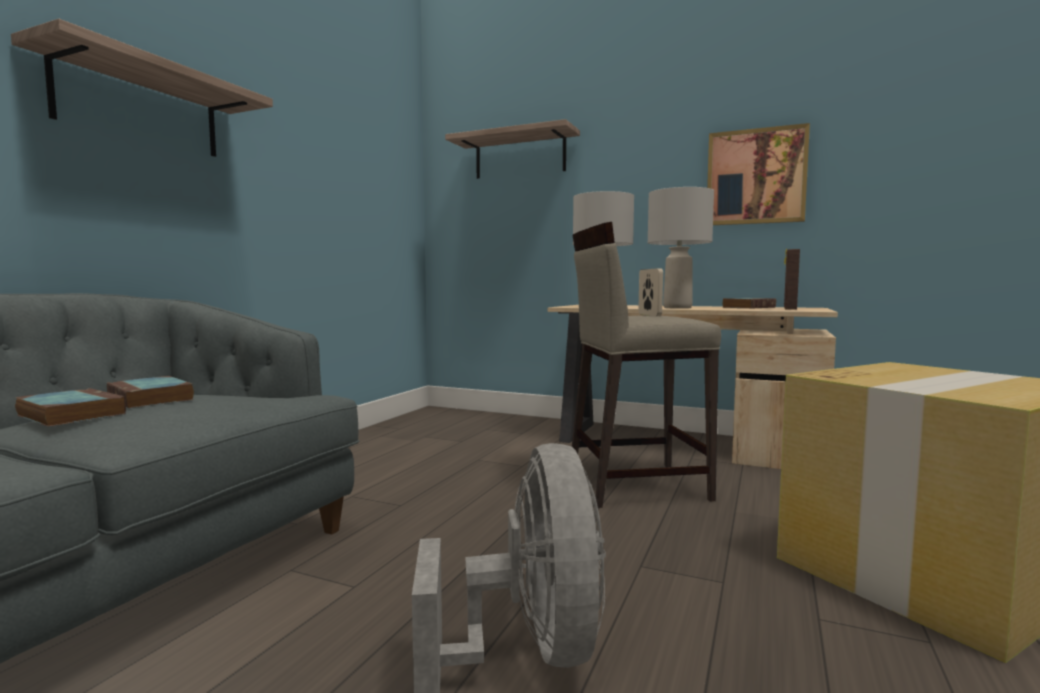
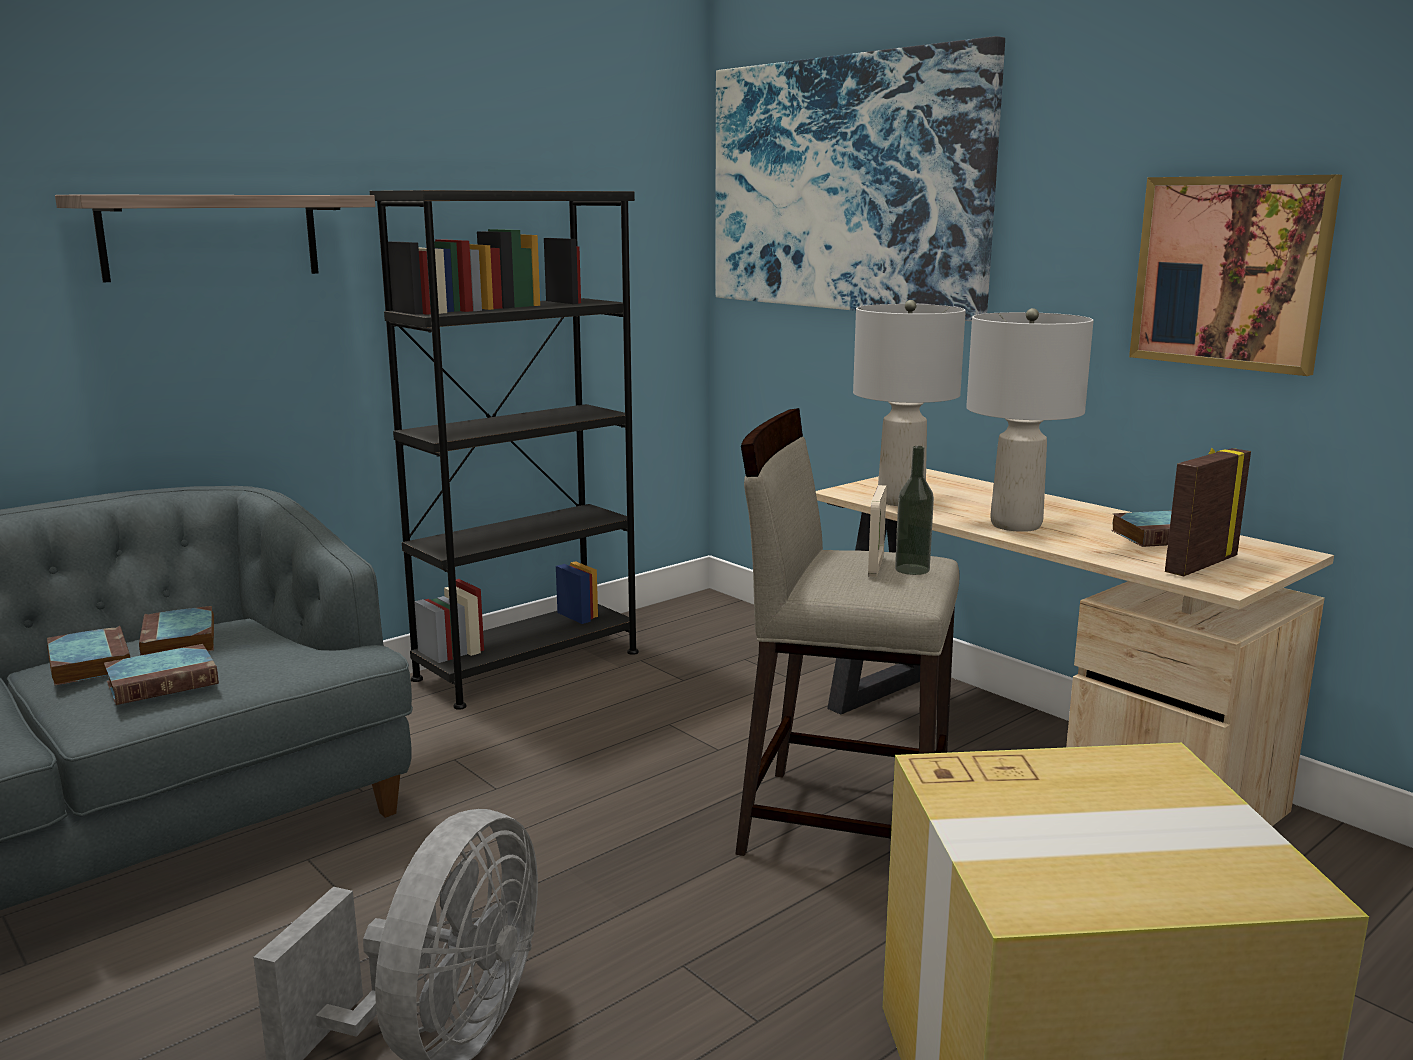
camera: 25 degrees right, 10 degrees up
shelf [445,119,580,179] -> picture [715,36,1005,321]
none -> book [104,644,219,705]
none -> black bookcase [370,190,639,710]
none -> bottle [895,446,934,575]

